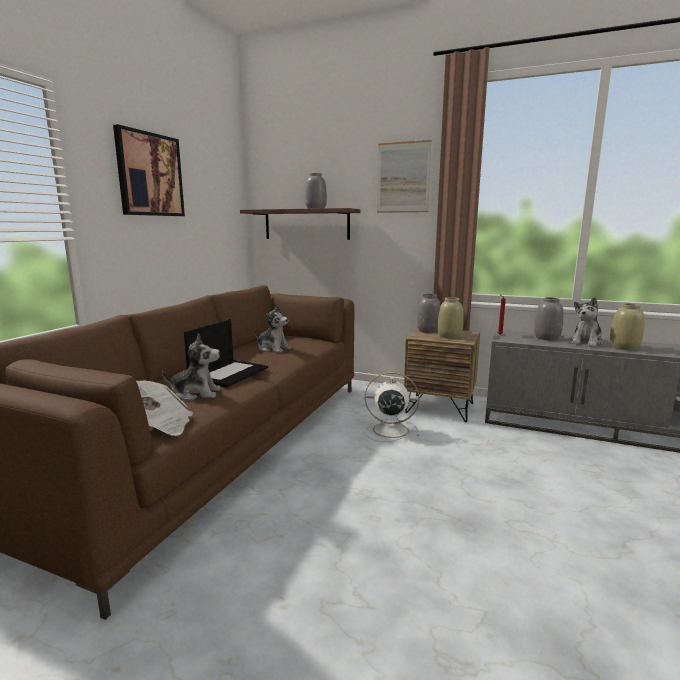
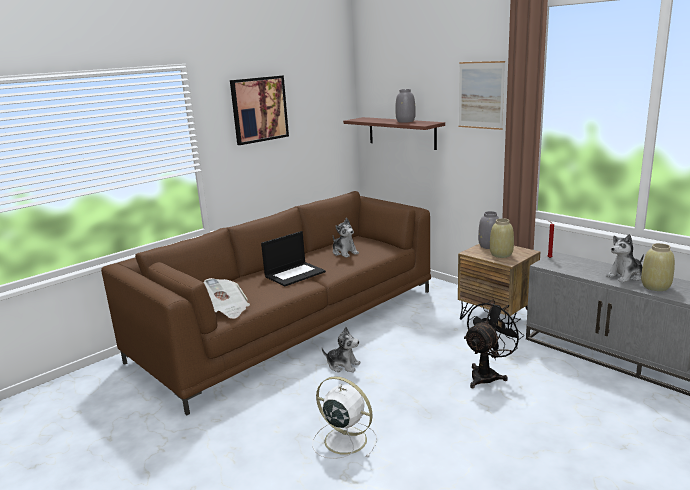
camera: 25 degrees right, 5 degrees up
plush toy [162,334,221,400] -> plush toy moved to [322,327,360,373]
white fan [364,372,419,442] -> white fan moved to [312,376,377,459]
grey vase [534,297,564,341] -> none
none -> black fan [464,299,524,388]

